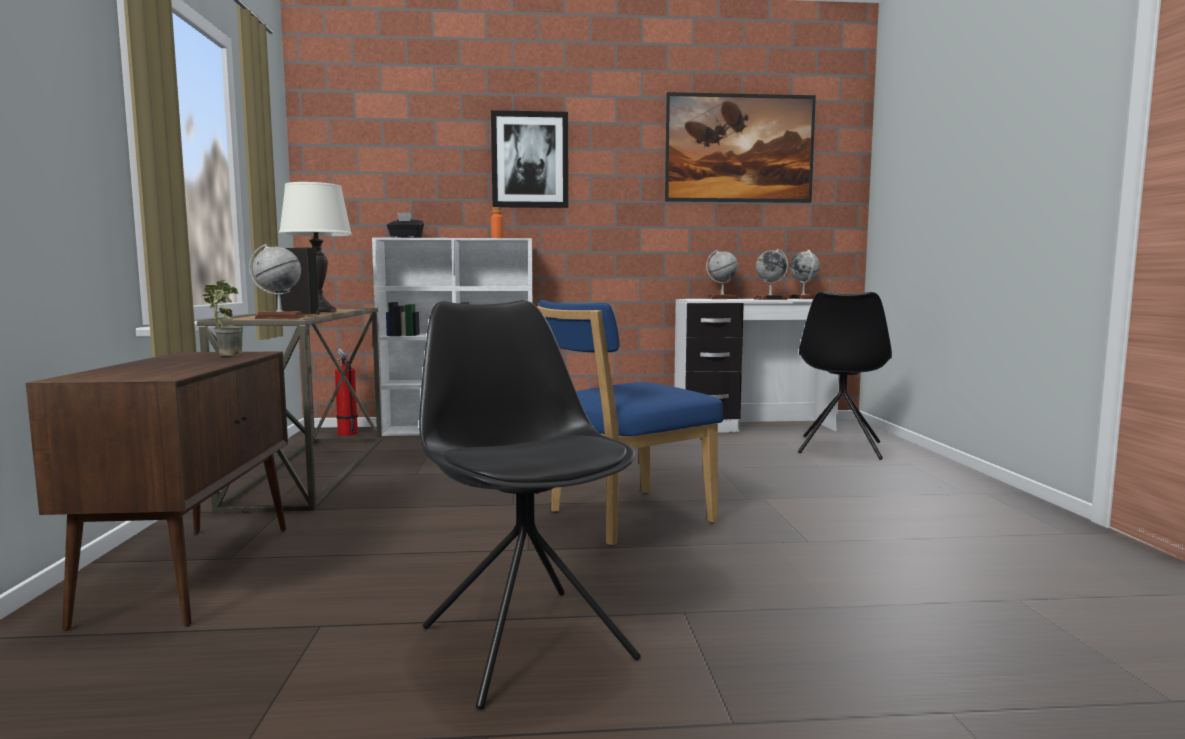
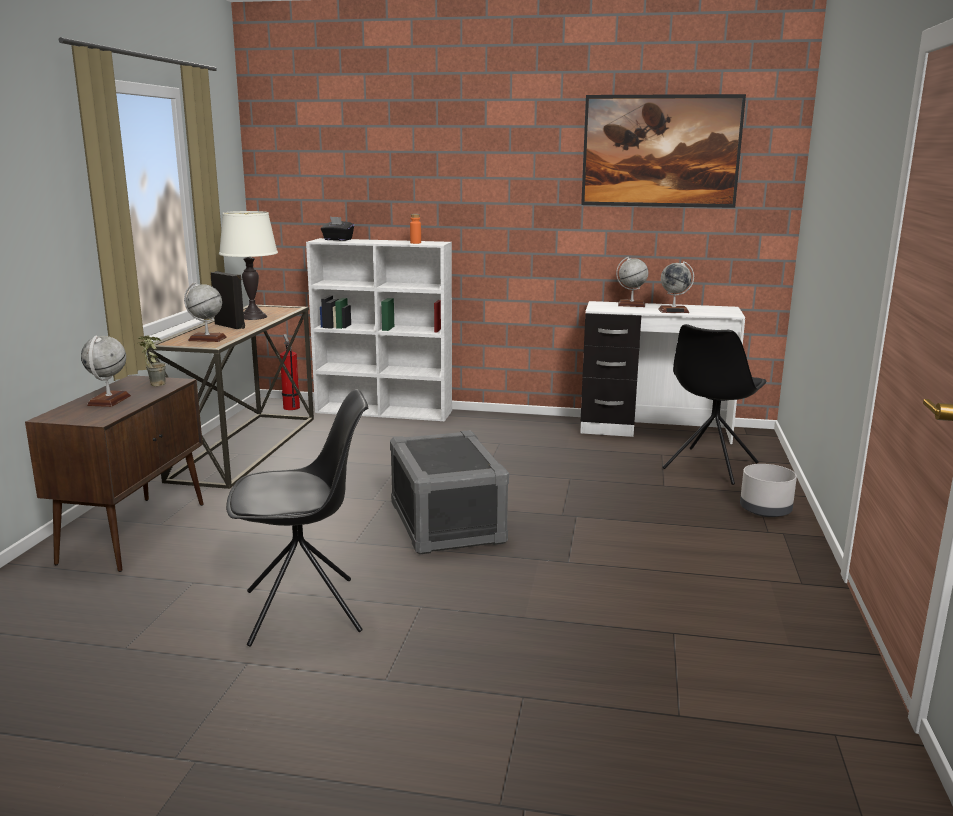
camera: 15 degrees right, 10 degrees up
black chair [419,300,641,709] -> black chair turned 90 degrees clockwise [226,389,368,647]
picture [491,110,568,208] -> none
blue chair [537,300,723,546] -> grey storage box [390,430,509,555]
globe [789,250,820,299] -> globe moved to [81,335,131,407]
none -> grey planter [740,464,797,517]

